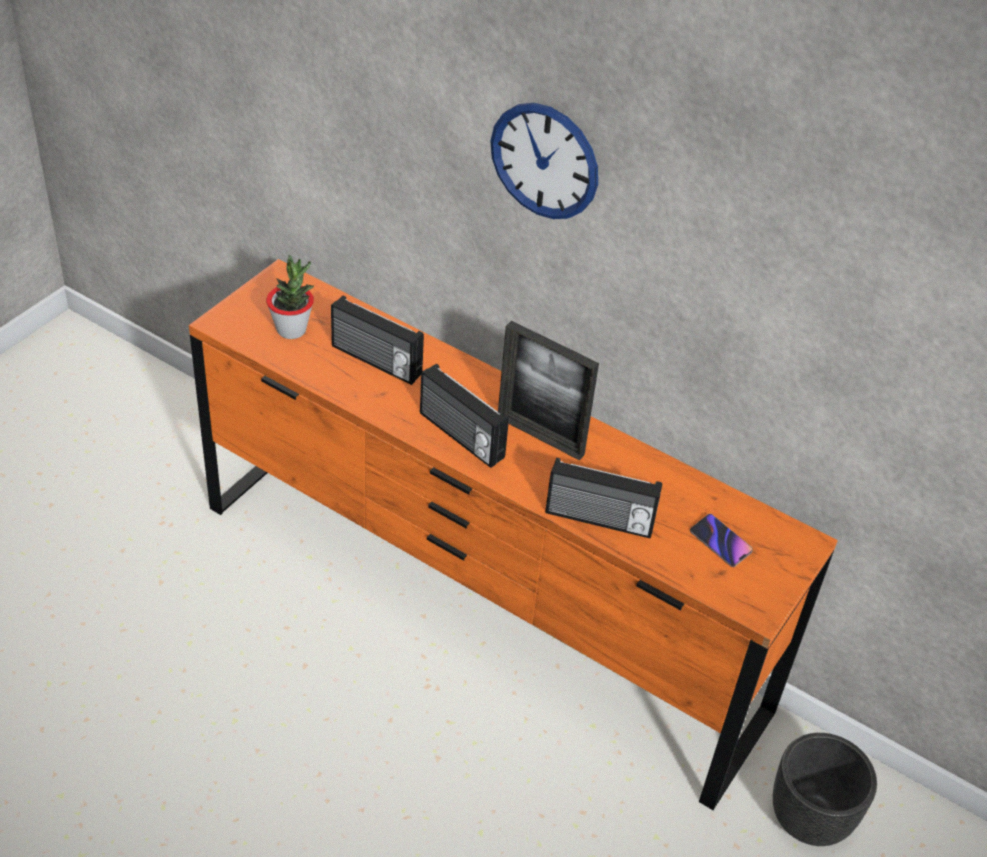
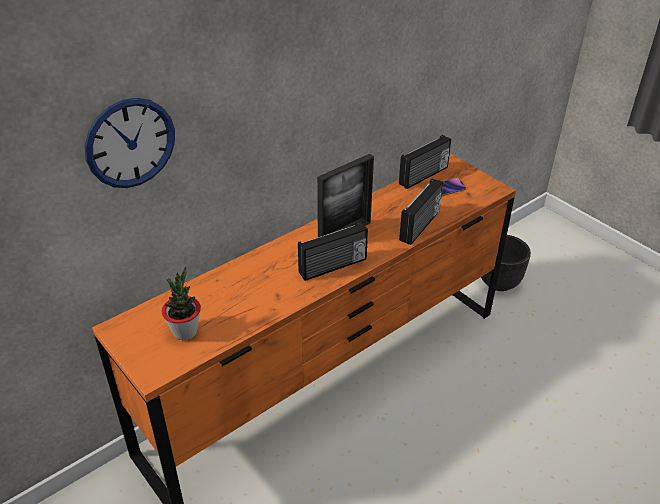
camera: 70 degrees left, 5 degrees down
radio [331,295,424,385] -> radio moved to [399,135,451,189]
wall clock [490,103,598,219] -> wall clock moved to [85,98,175,188]

